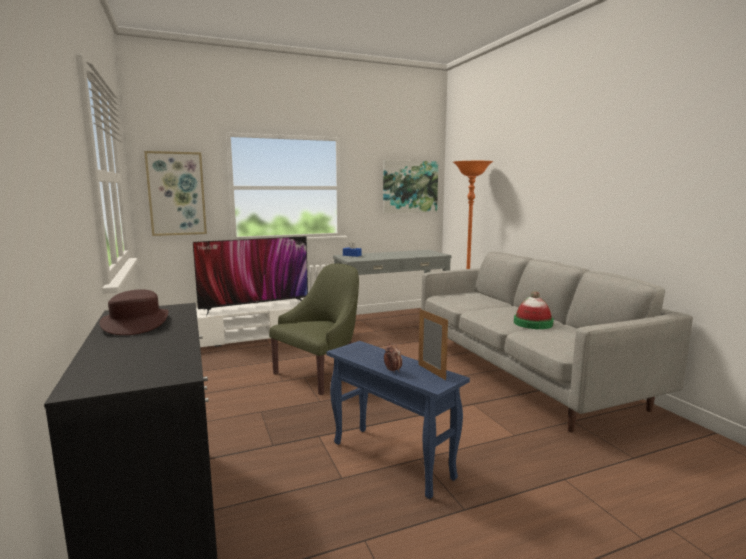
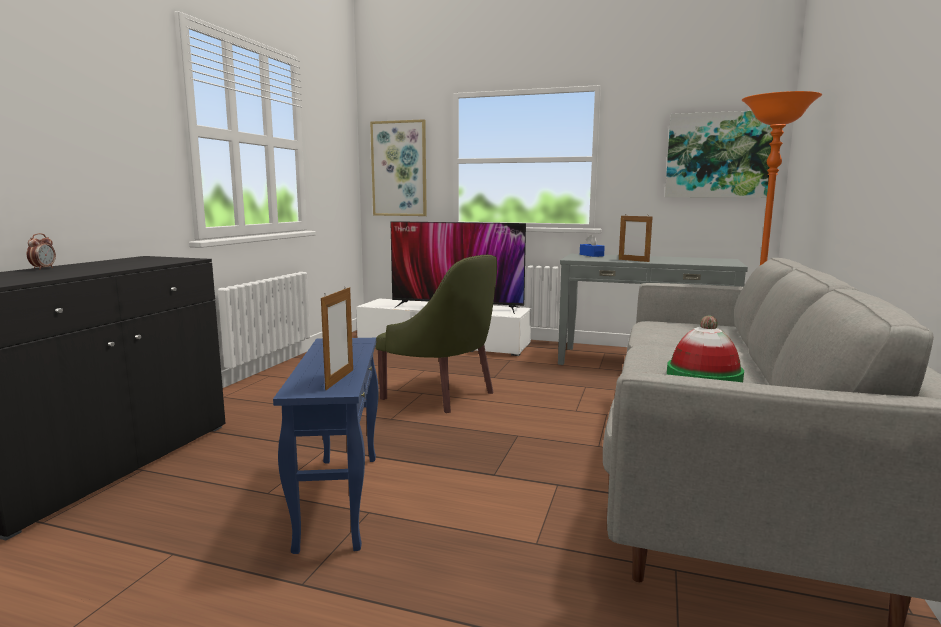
camera: 40 degrees right, 0 degrees up
brown hat [100,289,169,335] -> none
green armchair [269,264,359,395] -> green armchair turned 45 degrees clockwise [375,255,497,413]
alarm clock [384,343,402,373] -> alarm clock moved to [27,233,56,269]
none -> picture frame [619,215,653,262]

